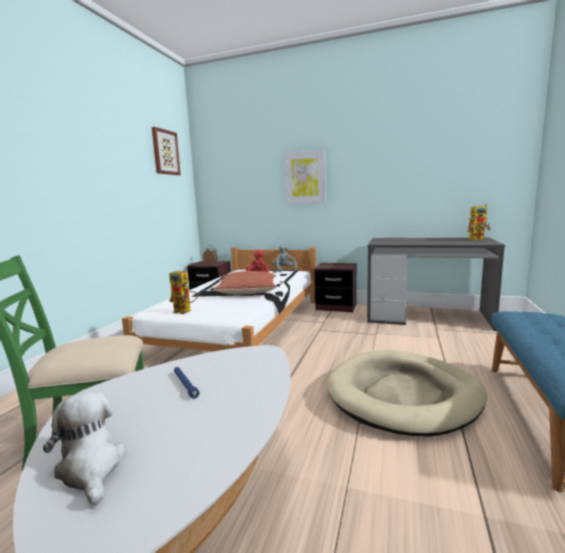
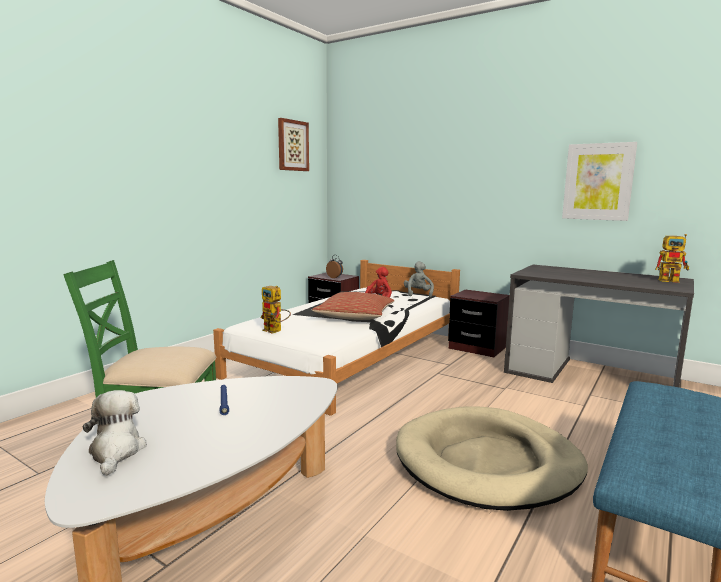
camera: 15 degrees right, 0 degrees up
picture [284,149,326,204] -> picture moved to [562,142,637,221]

